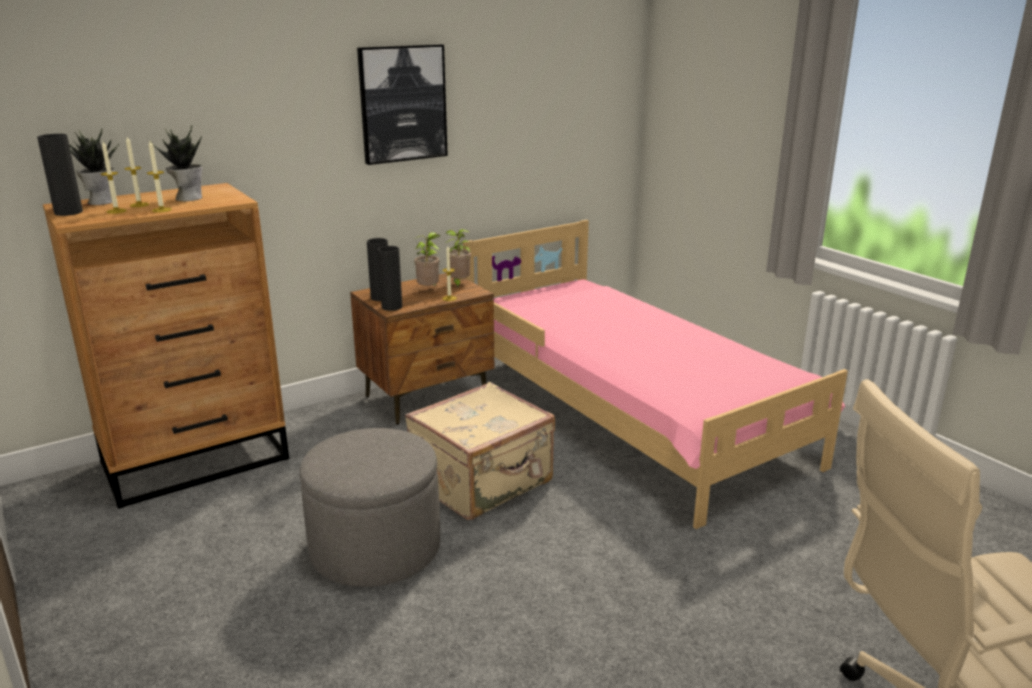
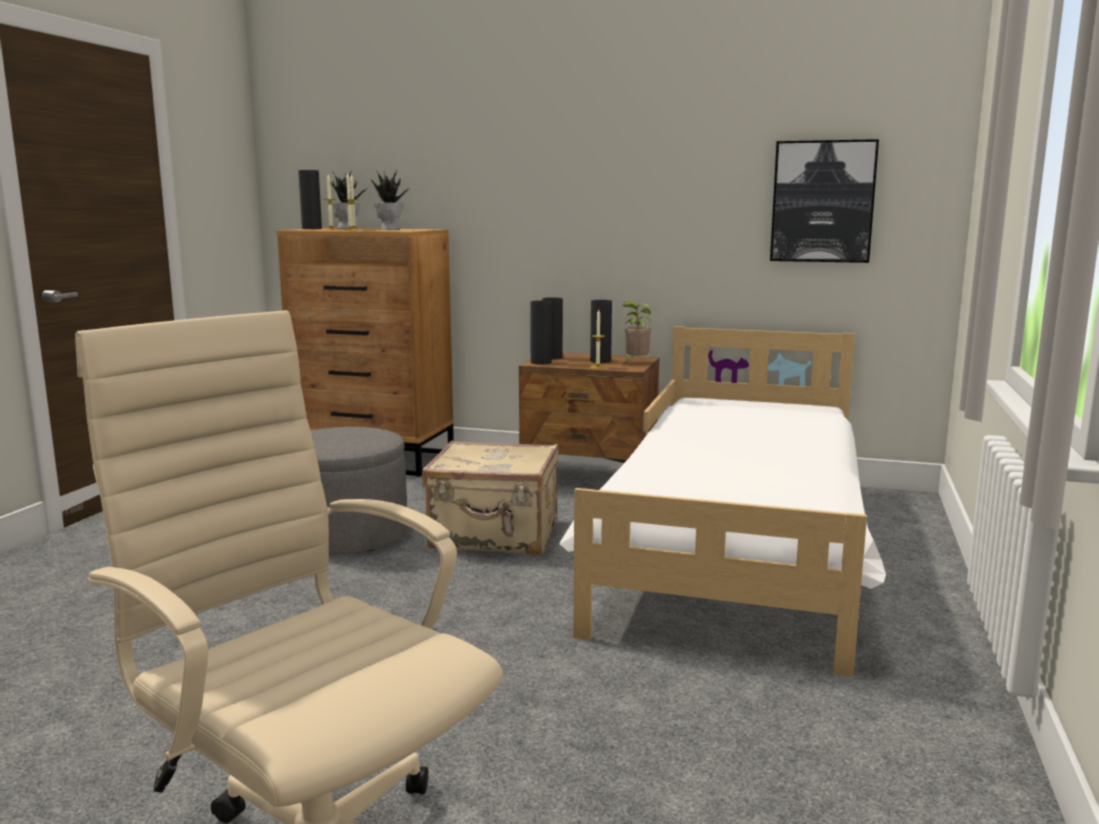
camera: 50 degrees right, 10 degrees down
picture [357,44,448,165] -> picture moved to [770,139,879,263]
potted plant [413,232,440,286] -> black vase [590,300,612,363]
pink bed [463,220,848,529] -> white bed [560,326,886,677]

